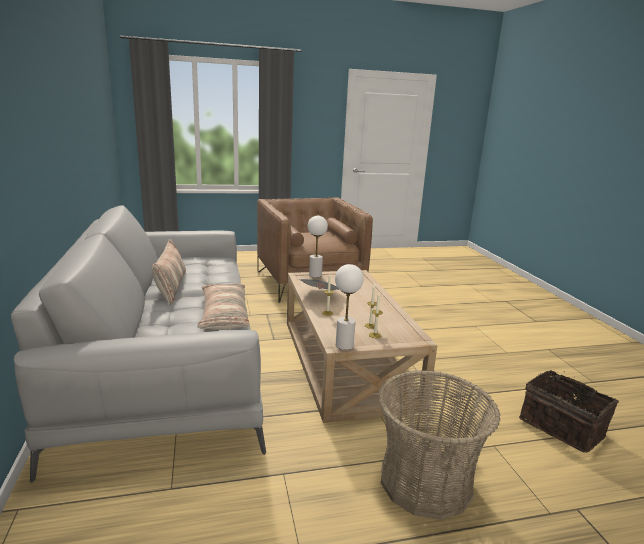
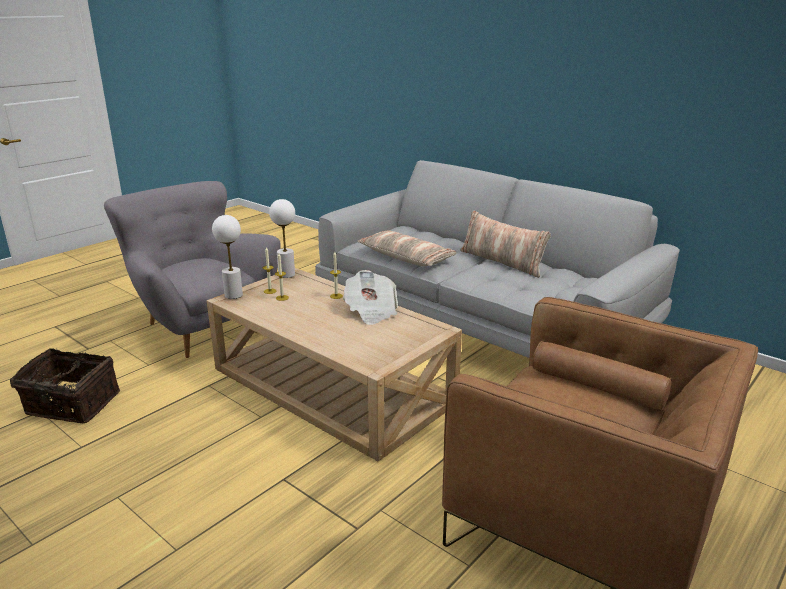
camera: 145 degrees right, 5 degrees up
white table lamp [308,216,328,278] -> white table lamp moved to [212,215,243,299]
basket [378,370,501,520] -> grey armchair [104,181,281,358]

